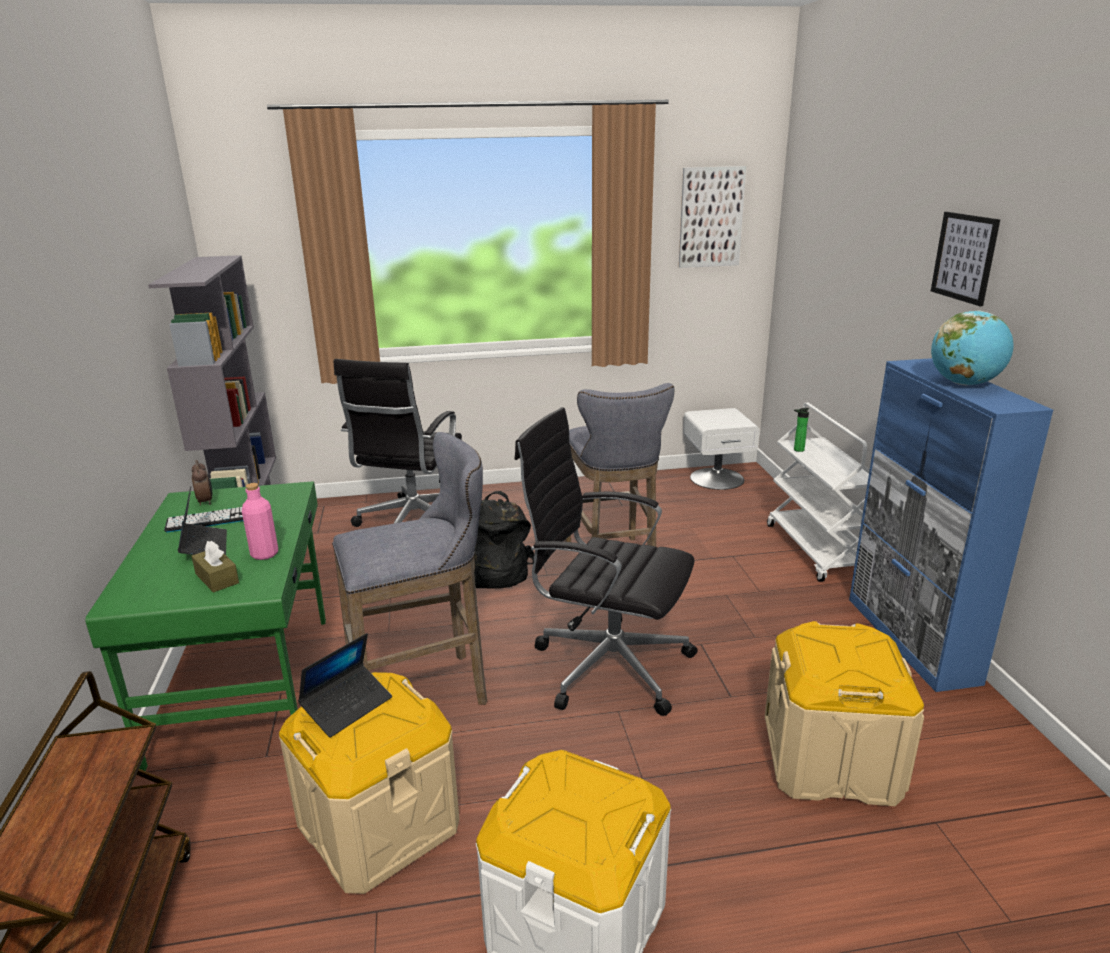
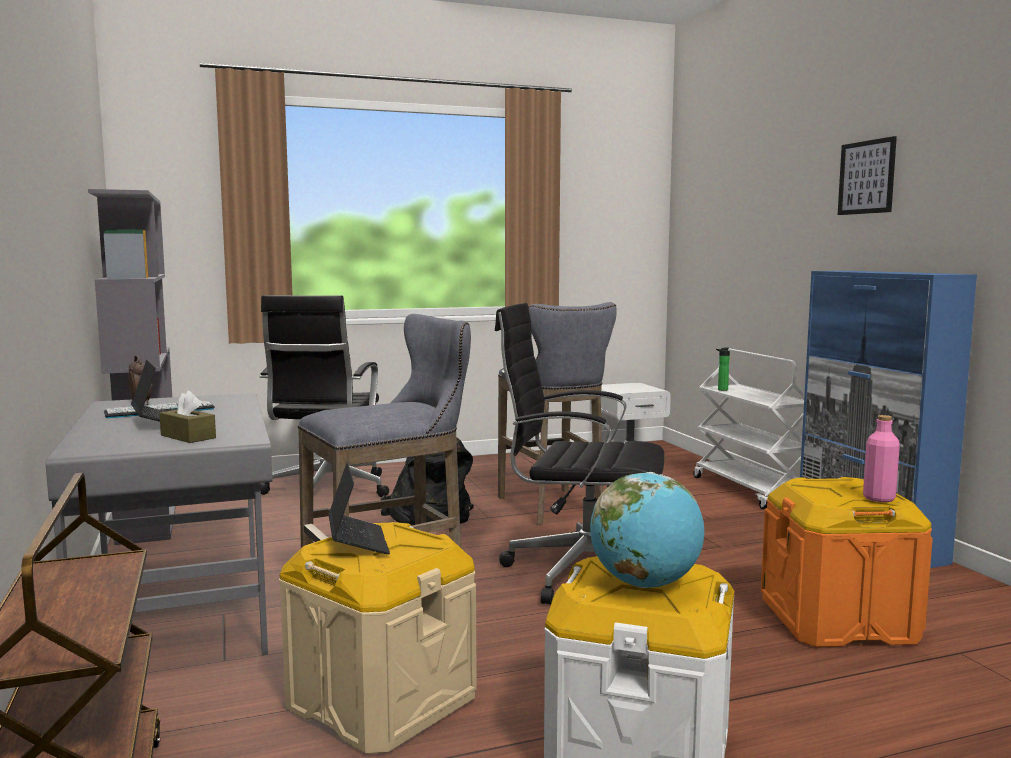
camera: 10 degrees left, 15 degrees down
green desk [85,481,326,771] -> grey desk [46,393,272,655]
pink bottle [242,483,278,560] -> pink bottle moved to [863,415,900,502]
laptop [298,633,392,738] -> laptop turned 45 degrees counterclockwise [328,462,390,554]
picture [679,166,746,268] -> none
beige storage box [765,621,924,806] -> orange storage box [761,477,933,647]
globe [931,310,1013,385] -> globe moved to [590,472,705,588]

